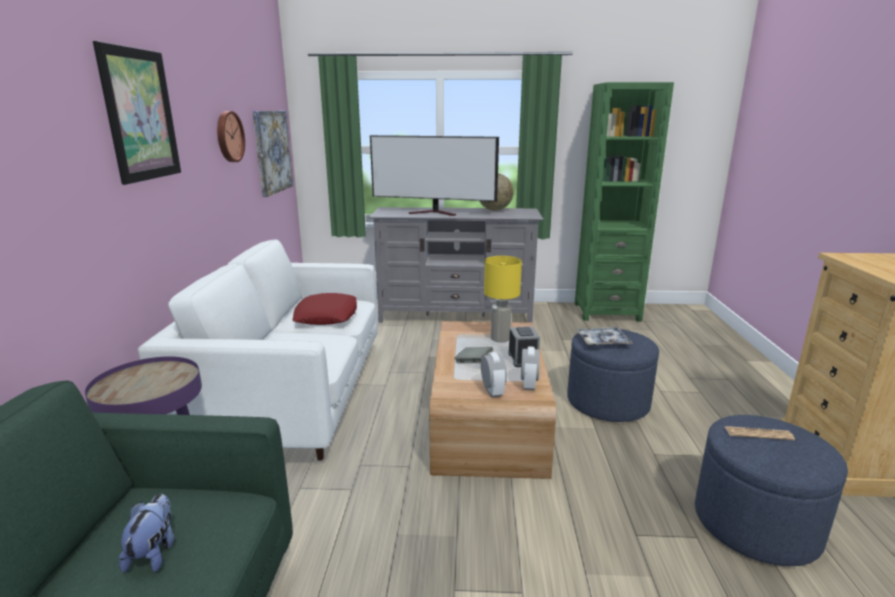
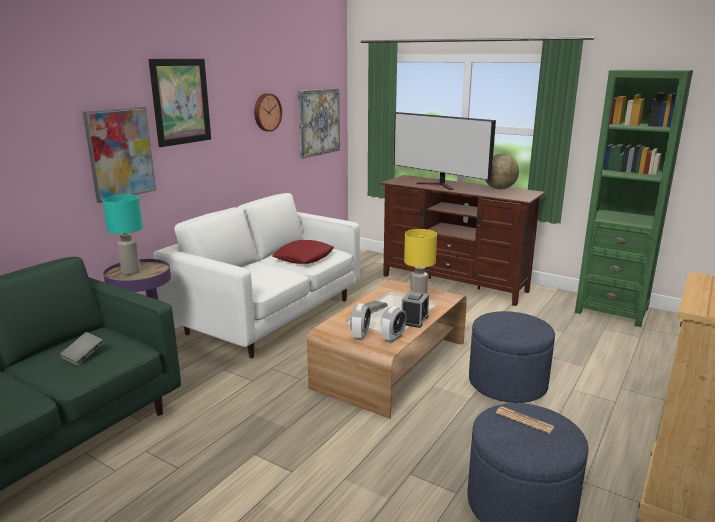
camera: 30 degrees right, 0 degrees up
plush toy [119,494,174,573] -> grey book [60,332,104,365]
grey tv stand [368,207,544,323] -> brown tv stand [380,175,546,306]
tray [577,327,632,346] -> none
none -> picture [83,106,156,203]
none -> turquoise table lamp [102,194,143,275]

